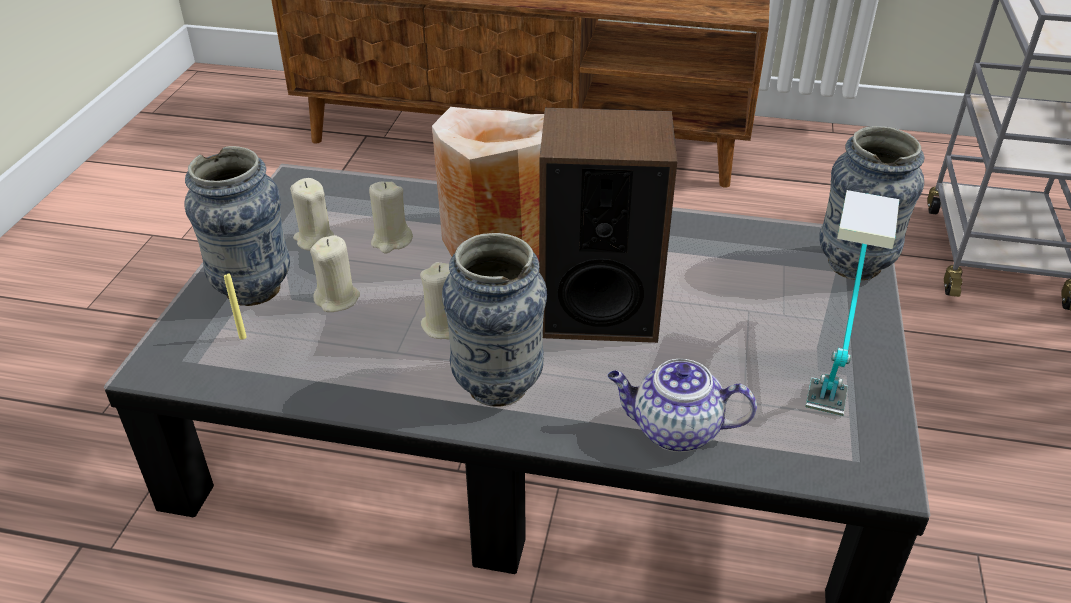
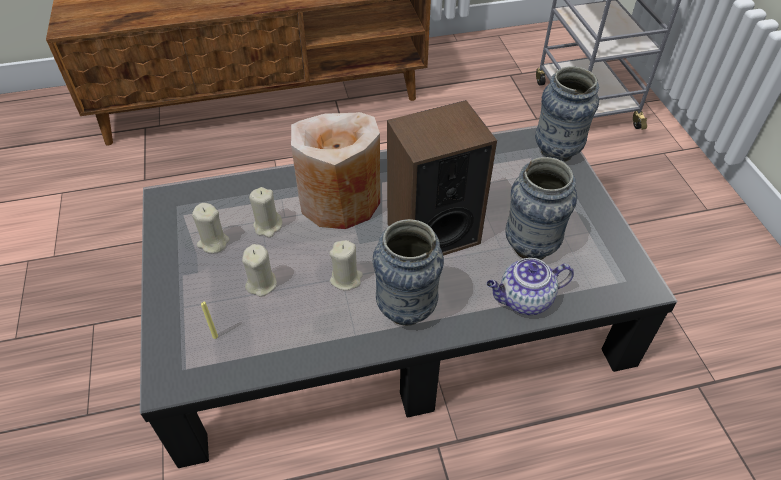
camera: 25 degrees left, 10 degrees up
vase [184,146,290,306] -> vase moved to [506,157,577,260]
table lamp [805,190,900,416] -> none

